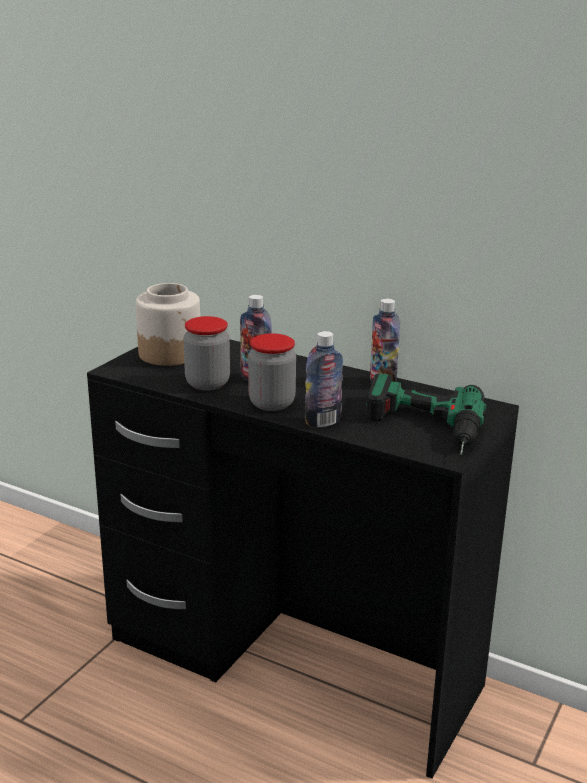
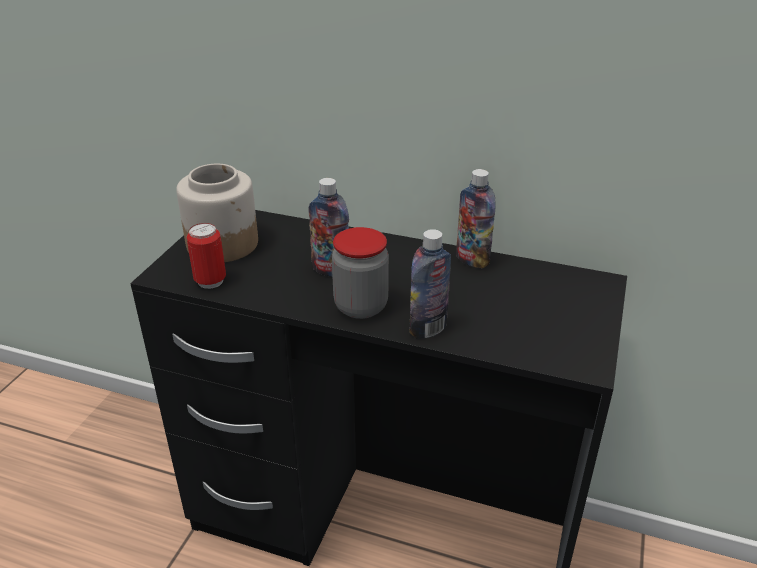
camera: 10 degrees left, 10 degrees up
jar [184,316,230,391] -> none
power drill [366,374,486,455] -> none
none -> can [187,223,226,289]

